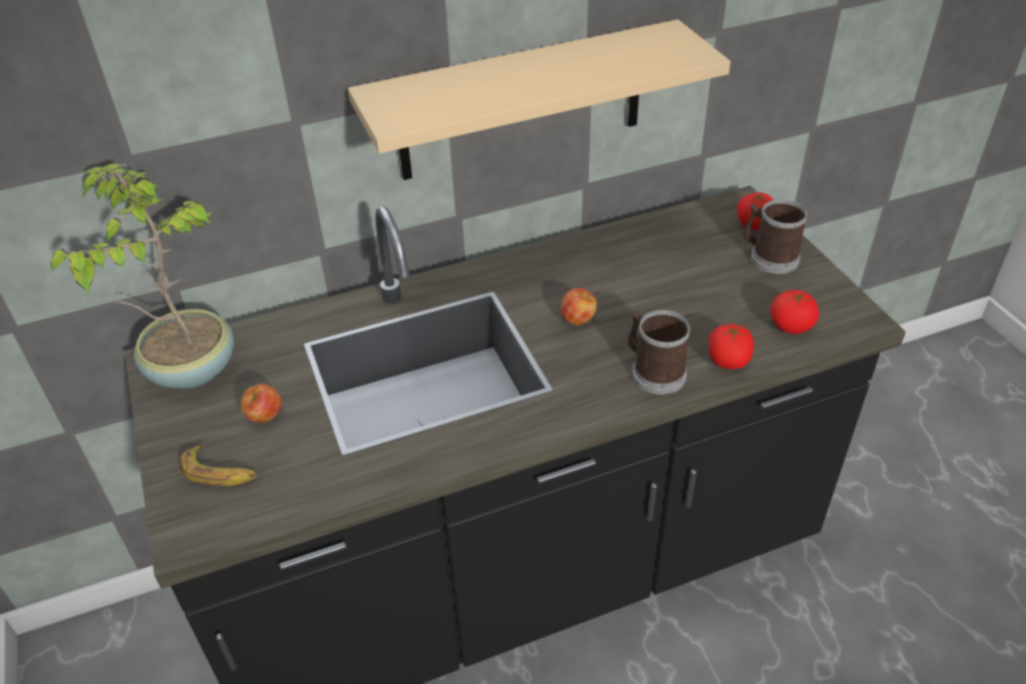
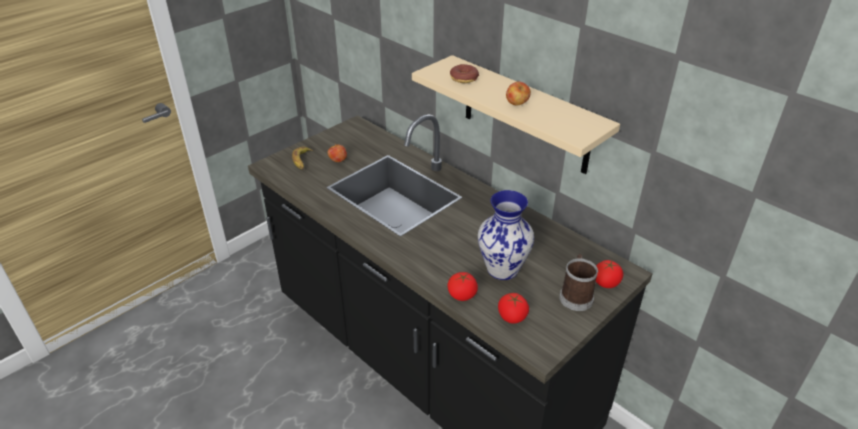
camera: 65 degrees right, 5 degrees down
potted plant [51,163,234,389] -> none
apple [561,288,597,326] -> apple moved to [506,81,531,105]
mug [628,310,691,395] -> none
none -> donut [450,64,479,83]
none -> vase [478,190,534,280]

